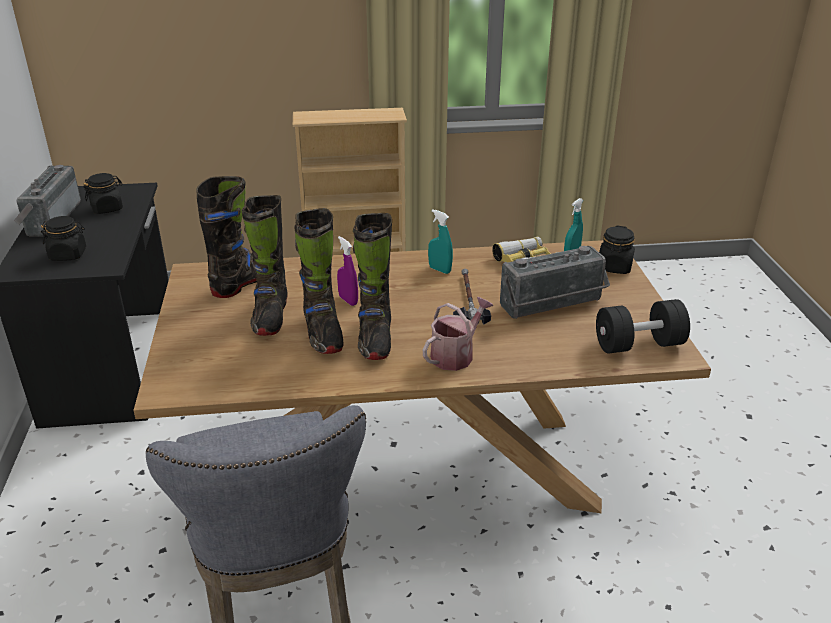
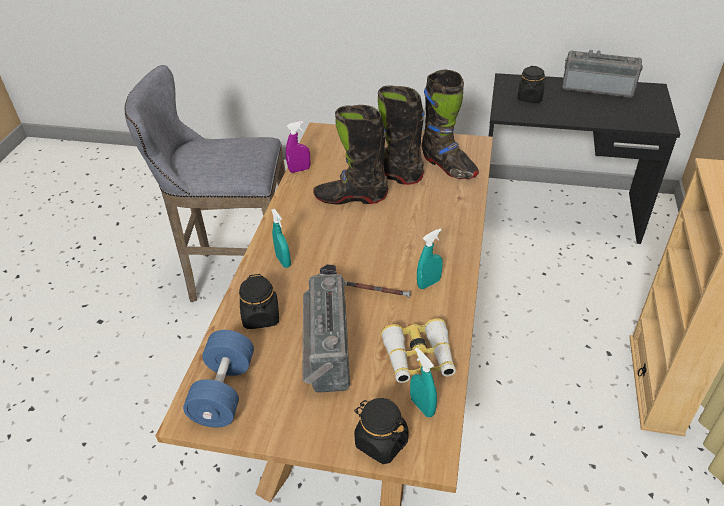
camera: 110 degrees right, 10 degrees up
black jar [83,173,123,214] -> black jar moved to [239,274,279,329]
purple spray bottle [337,236,358,306] -> purple spray bottle moved to [286,121,310,173]
black boot [353,213,392,360] -> none
watering can [423,297,493,371] -> turquoise spray bottle [271,209,291,268]
black dumbbell [596,299,690,354] -> blue dumbbell [183,330,254,428]

